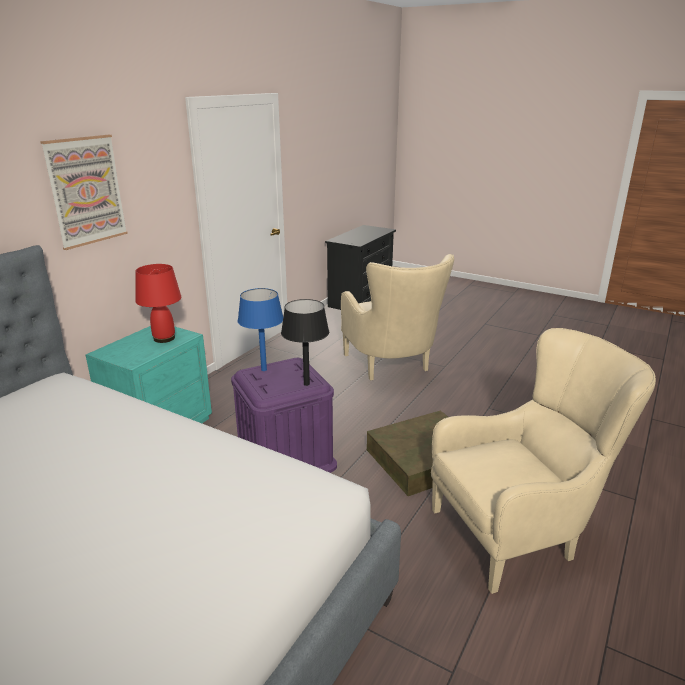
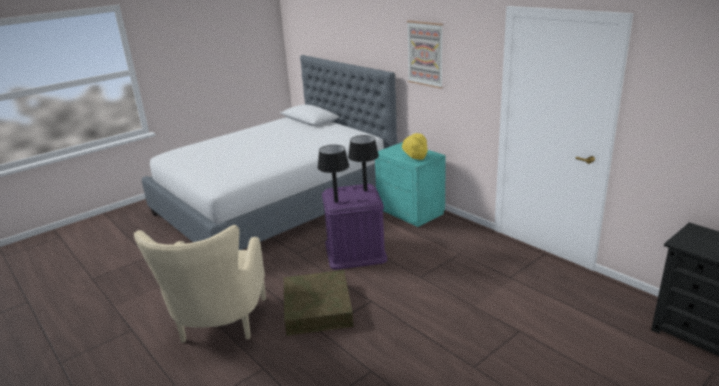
camera: 110 degrees right, 0 degrees up
red table lamp [135,264,181,343] -> yellow hat [402,133,428,160]
blue table lamp [238,288,283,371] -> black table lamp [348,135,379,191]
beige armchair [341,254,454,381] -> none

